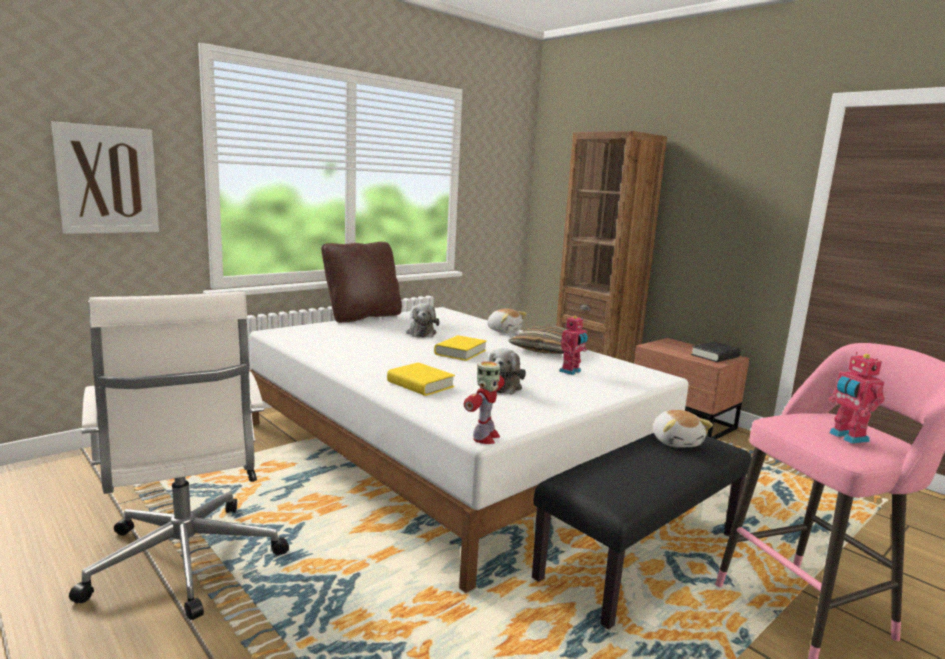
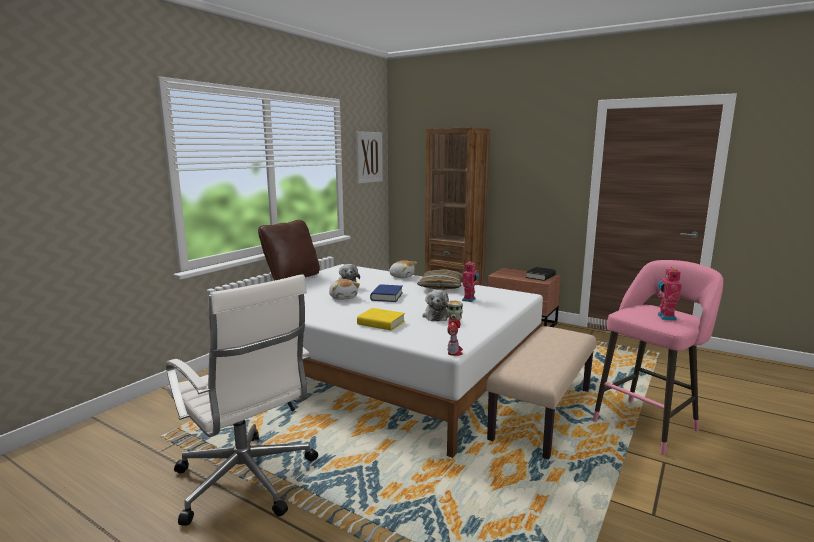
camera: 15 degrees left, 0 degrees up
picture [51,121,159,234] -> picture moved to [356,131,383,184]
yellow book [434,335,487,361] -> blue book [370,284,403,302]
black bench [532,433,752,630] -> beige bench [486,326,596,460]
plush toy [653,410,713,447] -> plush toy moved to [329,279,360,300]
toy robot [828,352,885,444] -> toy robot turned 45 degrees clockwise [657,267,682,321]

